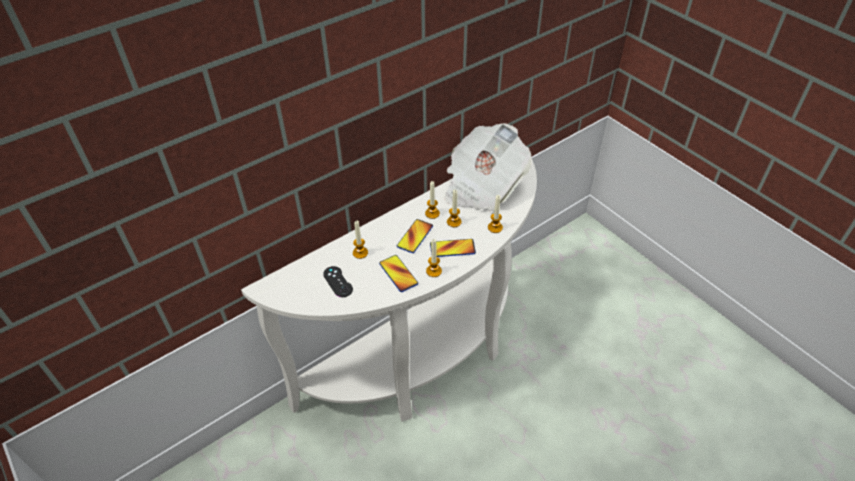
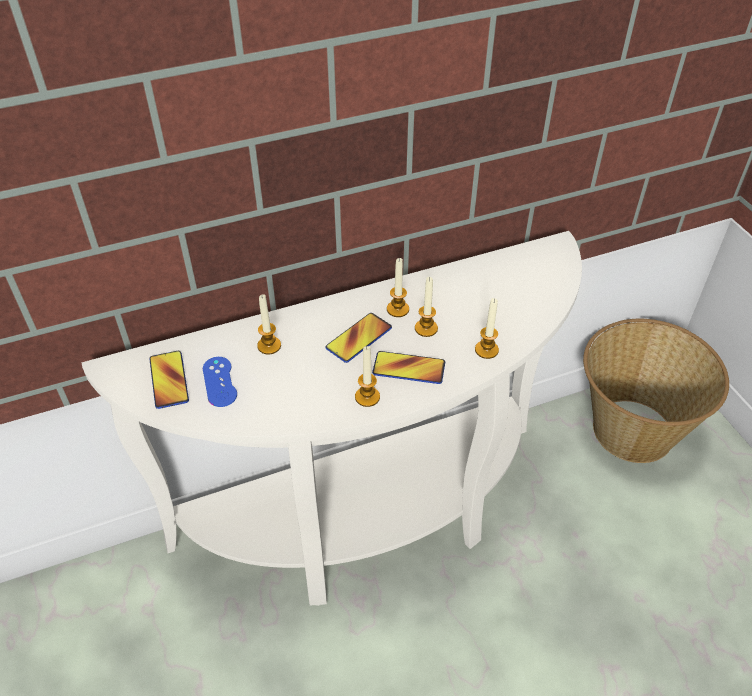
camera: 15 degrees right, 0 degrees up
black game controller [323,266,353,297] -> blue game controller [203,357,237,407]
phone [379,255,418,292] -> phone moved to [149,351,189,409]
newspaper [444,123,532,211] -> none
none -> basket [583,319,729,463]

